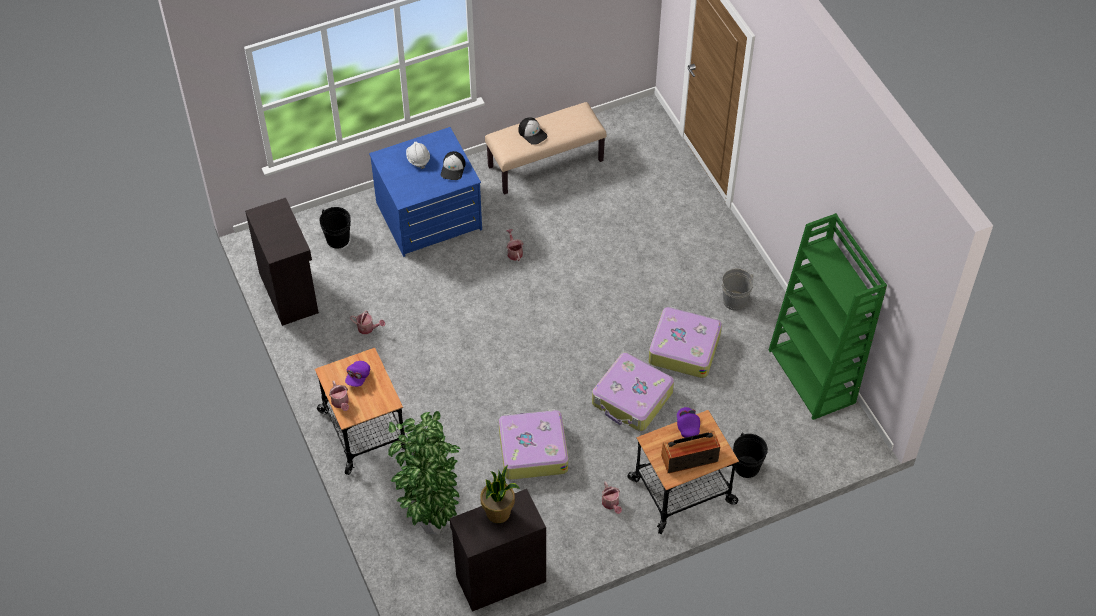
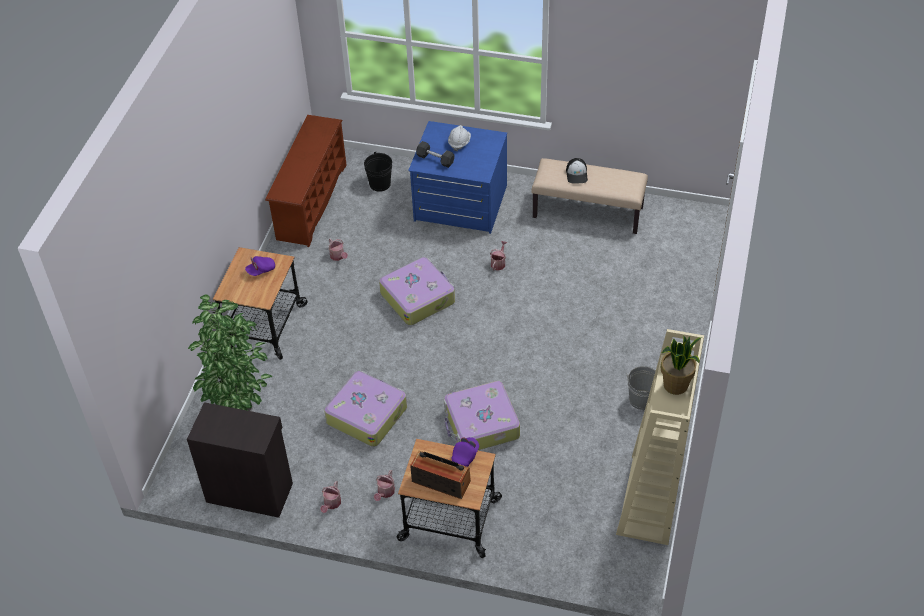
camera: 40 degrees right, 5 degrees down
black cabinet [245,198,319,326] -> brown shoe rack [265,115,346,247]
watering can [329,381,349,411] -> watering can moved to [320,481,341,513]
cap [441,151,466,180] -> none
potted plant [480,465,520,523] -> potted plant moved to [661,335,702,395]
suitcase [648,306,722,378] -> suitcase moved to [379,257,455,325]
black bucket [733,432,768,478] -> none
green bookcase [768,213,887,420] -> beige bookcase [616,329,704,545]
none -> grey dumbbell [416,141,455,168]

